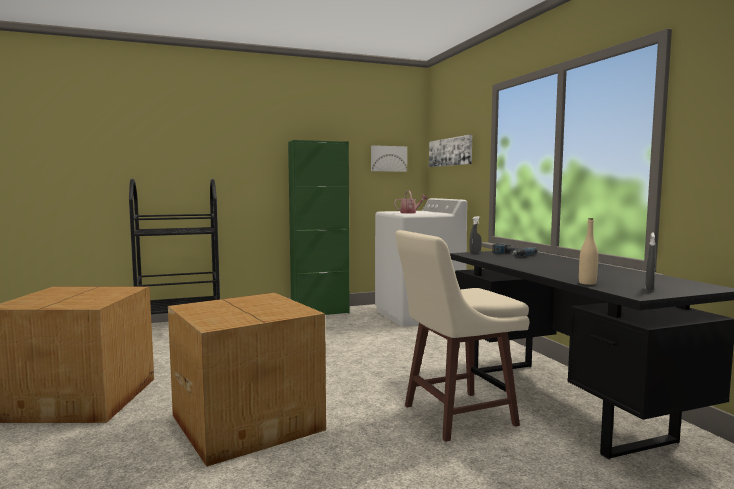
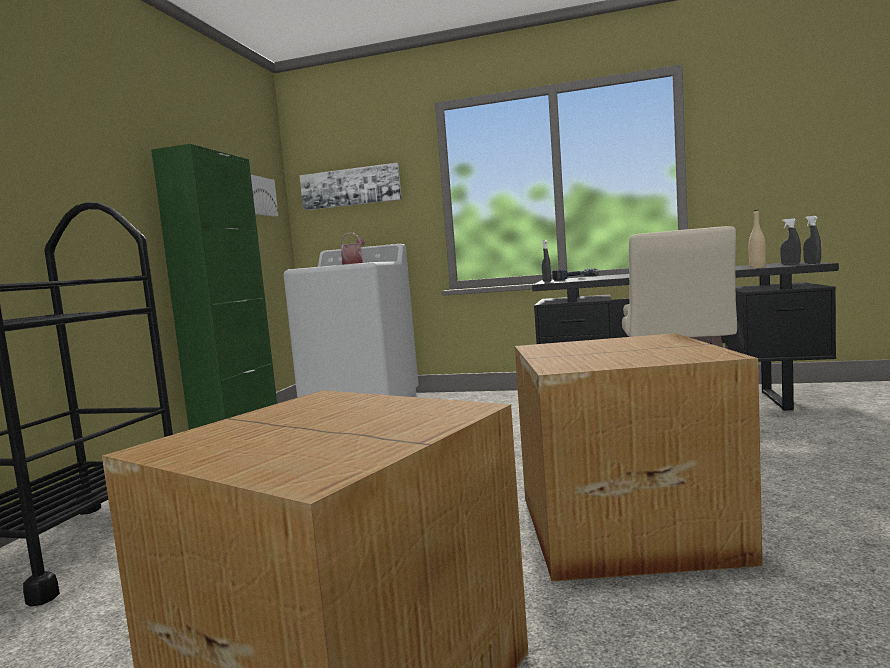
camera: 55 degrees left, 0 degrees up
none -> grey spray bottle [803,216,821,264]

